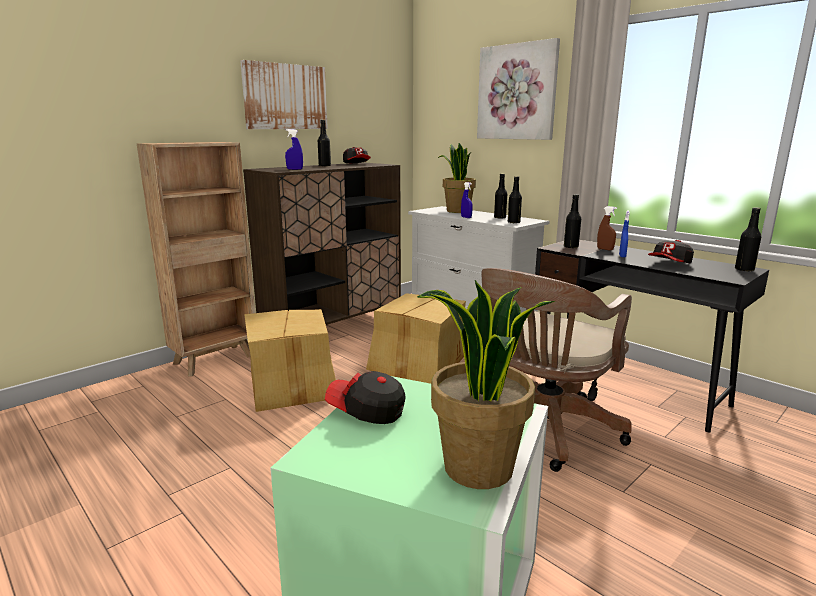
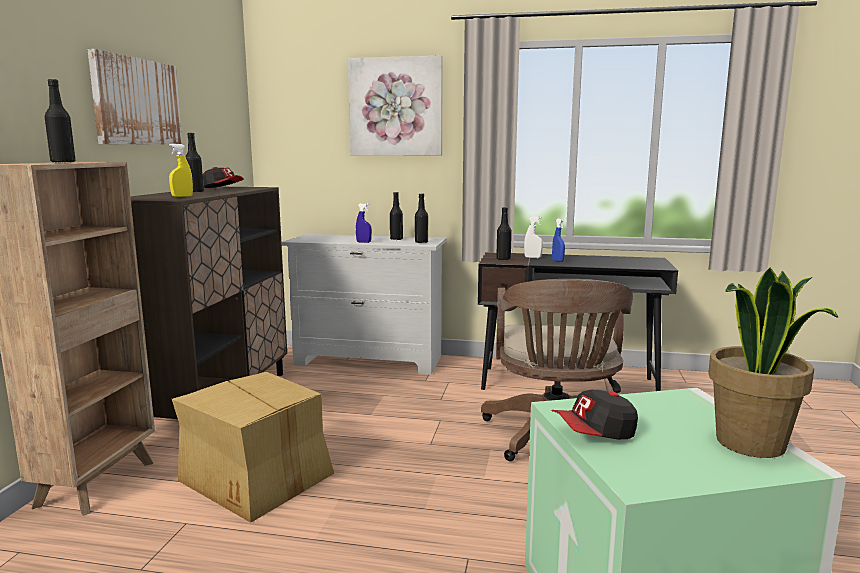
camera: 35 degrees left, 5 degrees down
blue spray bottle [285,129,303,170] -> yellow spray bottle [169,144,193,197]
cardboard box [366,293,466,384] -> none
potted plant [438,143,476,213] -> none
brown spray bottle [597,206,617,250] -> white spray bottle [524,216,543,258]
cap [648,240,694,263] -> none
black bottle [735,207,761,272] -> black bottle moved to [45,79,76,163]

